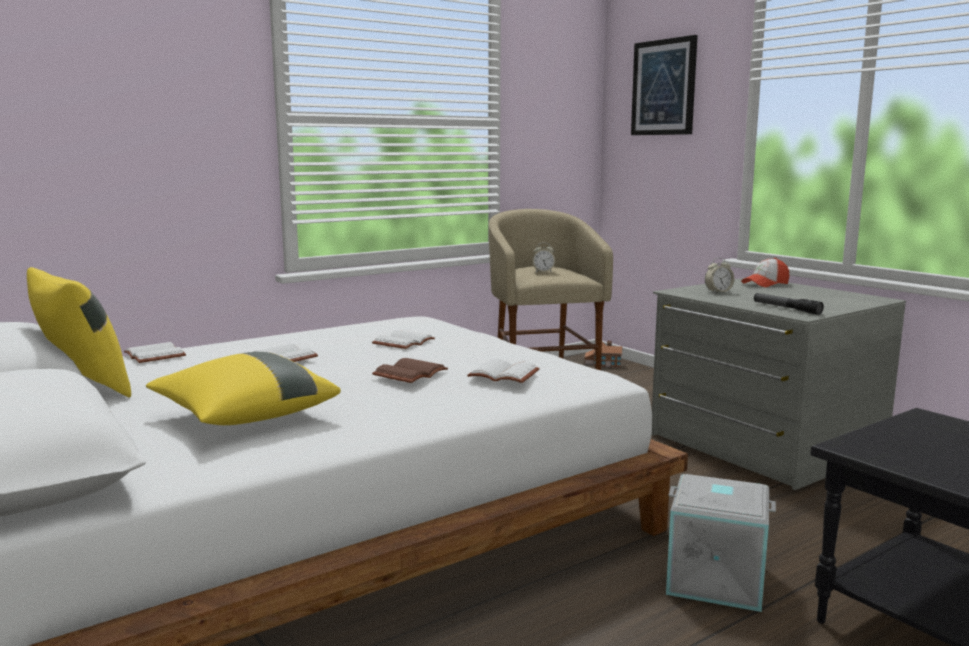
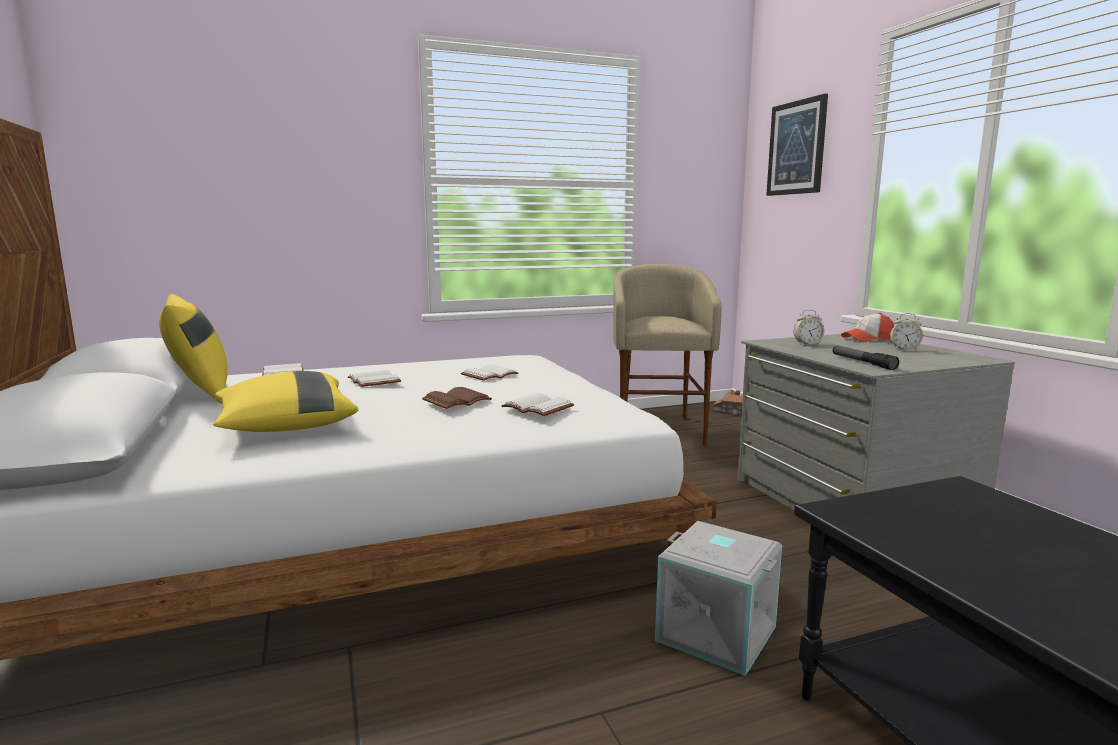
camera: 15 degrees right, 0 degrees up
alarm clock [532,242,555,273] -> alarm clock moved to [890,313,923,351]

